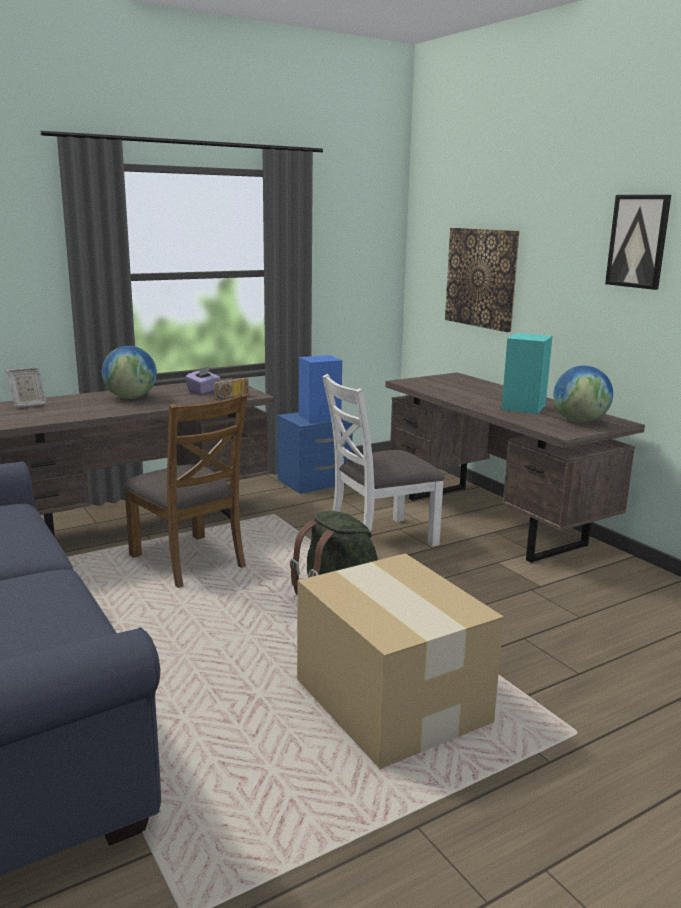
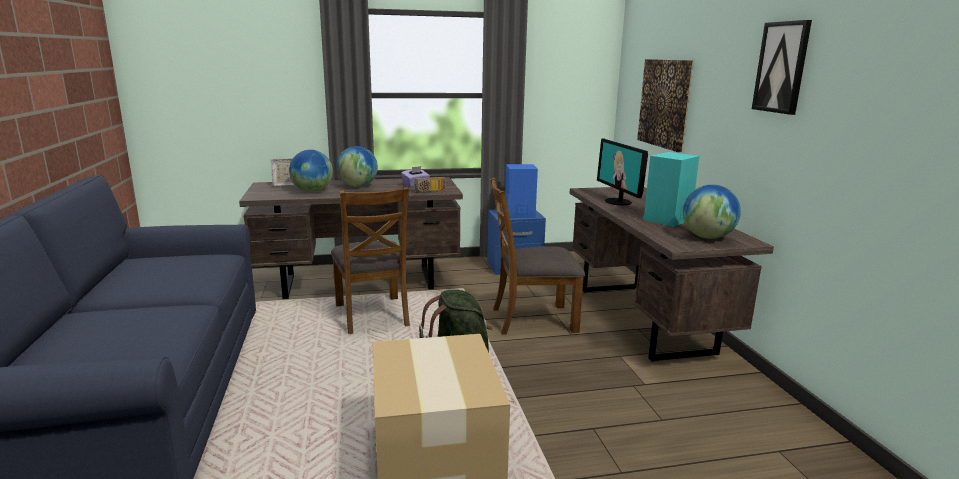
camera: 20 degrees right, 0 degrees up
white chair [322,374,445,546] -> brown chair [490,177,585,335]
none -> globe [289,150,333,192]
none -> monitor [597,139,648,206]

